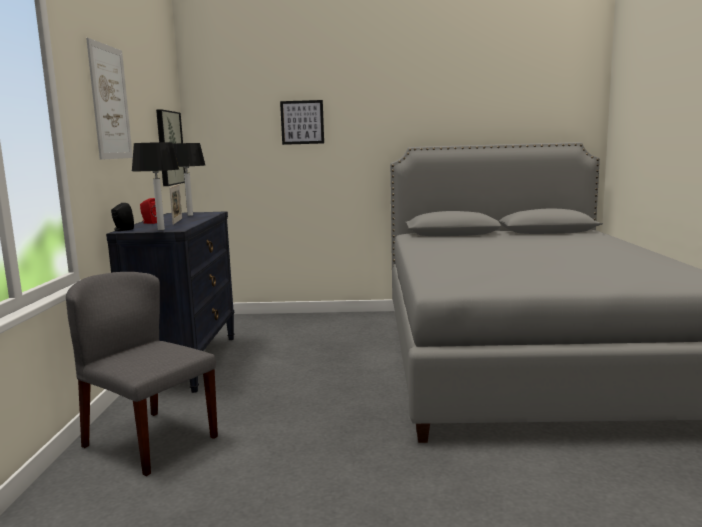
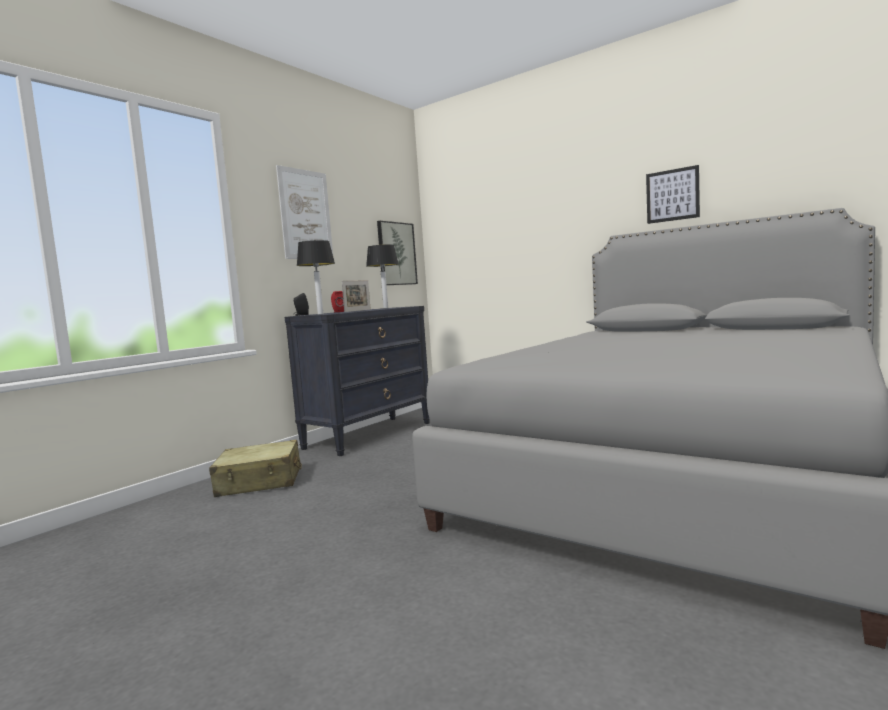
camera: 35 degrees right, 5 degrees down
grey chair [66,272,218,476] -> beige suitcase [209,440,302,497]
picture [280,100,324,145] -> picture moved to [646,165,700,224]

